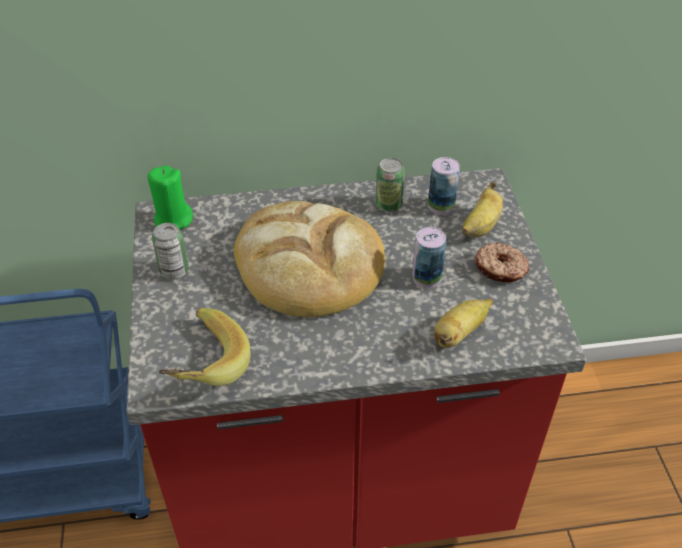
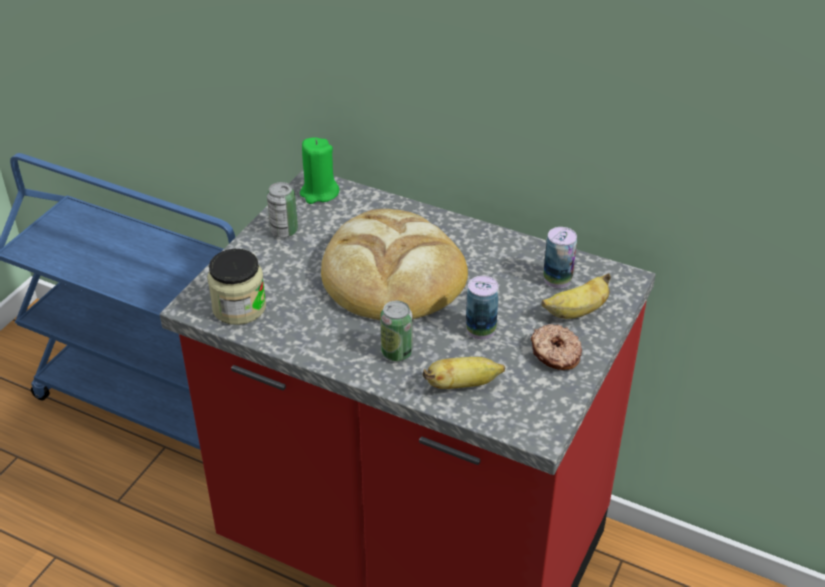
camera: 35 degrees right, 5 degrees down
banana [159,308,251,386] -> jar [207,249,266,325]
can [376,158,405,212] -> can moved to [380,300,412,361]

